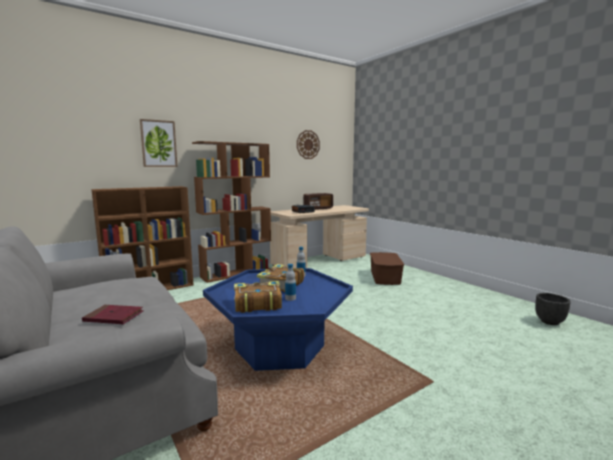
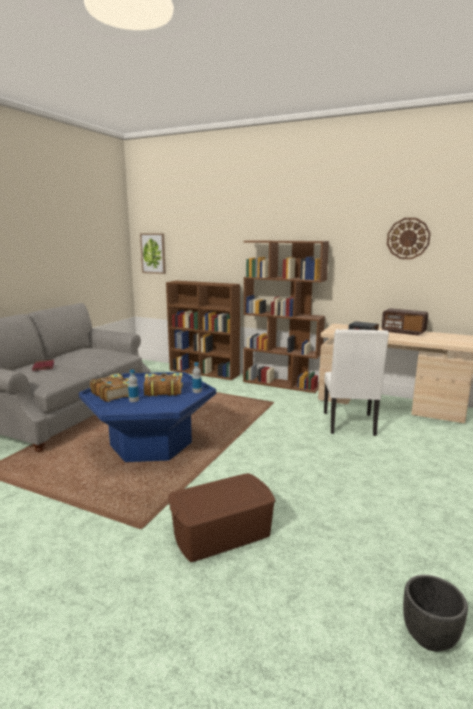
camera: 60 degrees right, 5 degrees up
picture [140,119,178,167] -> picture moved to [140,233,166,274]
brown storage box [370,252,404,285] -> brown storage box moved to [168,473,275,562]
none -> white chair [324,329,389,436]

